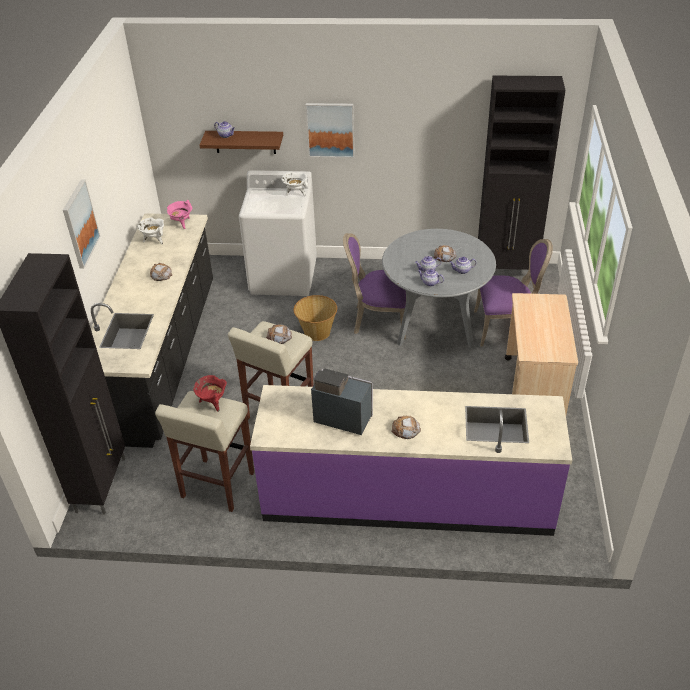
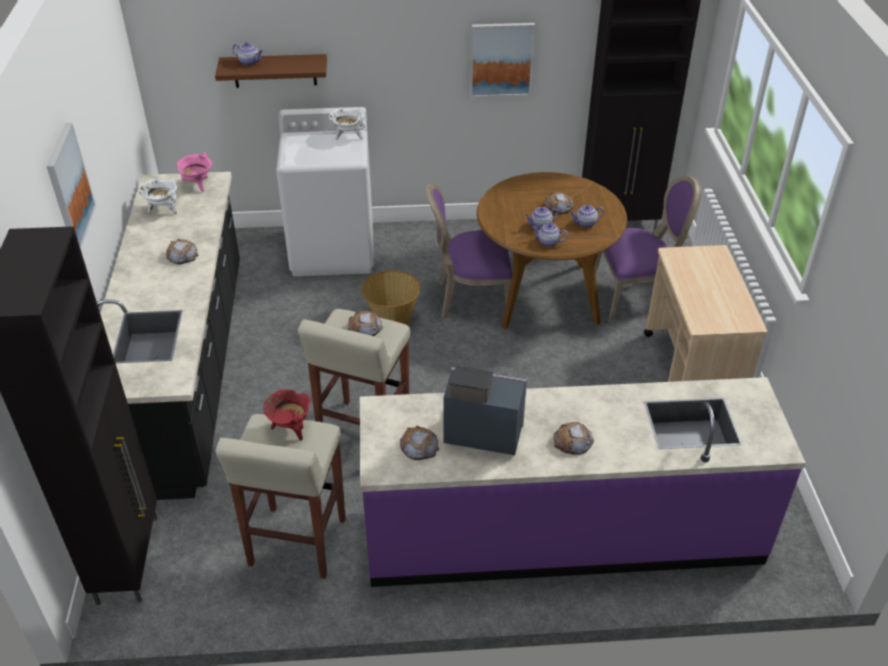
camera: 10 degrees left, 0 degrees up
picture [306,103,355,158] -> picture moved to [470,23,535,97]
grey dining table [382,229,496,348] -> brown dining table [477,172,627,329]
none -> bread [400,426,439,460]

